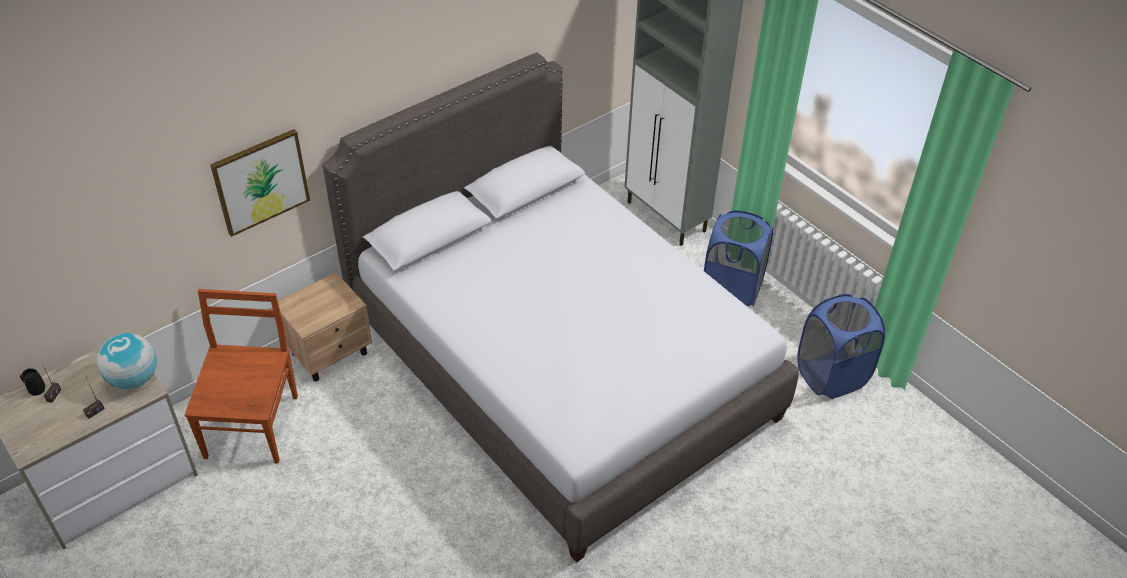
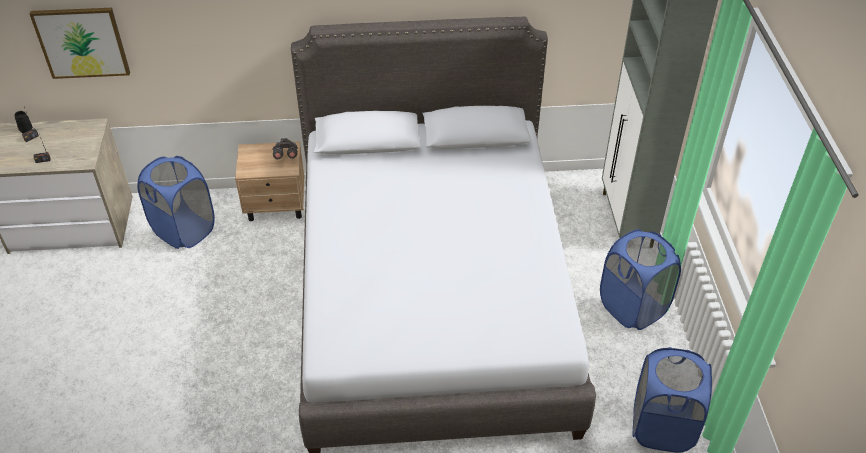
camera: 35 degrees right, 0 degrees up
globe [97,333,157,389] -> none
brown chair [184,289,298,464] -> blue laundry basket [137,156,215,249]
picture [210,129,310,237] -> picture moved to [29,8,130,79]
none -> grey binoculars [272,138,298,160]

